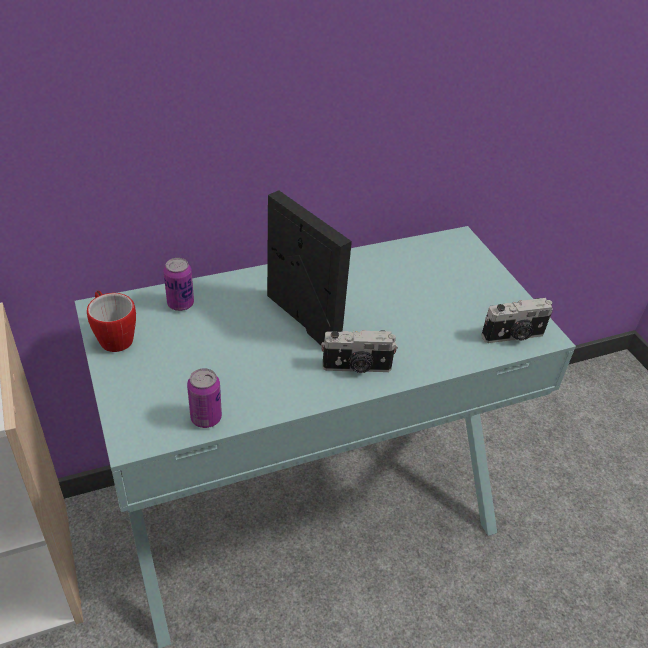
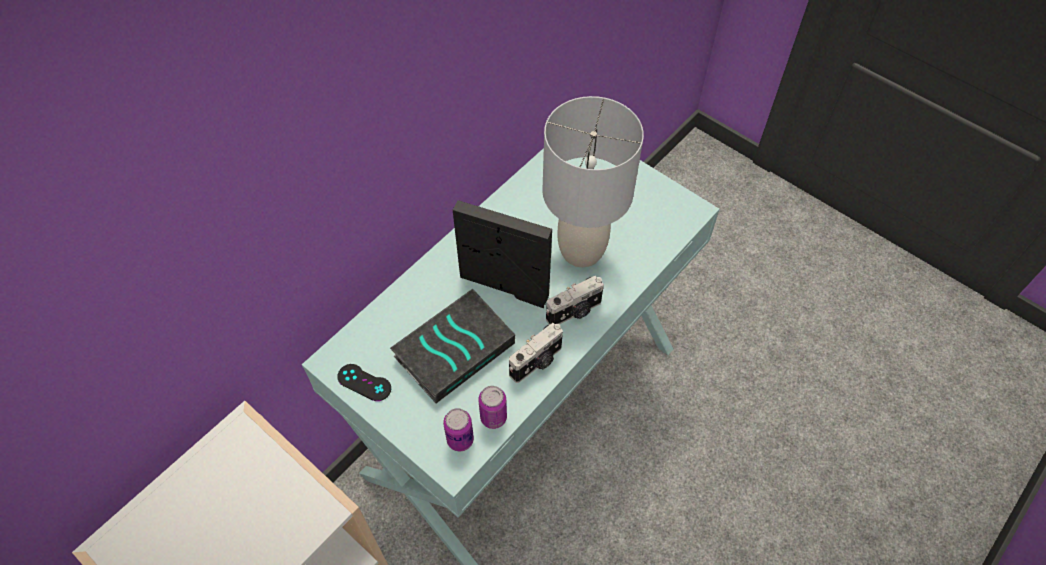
camera: 25 degrees left, 15 degrees up
mug [87,291,136,352] -> black game controller [337,364,391,401]
can [164,258,194,311] -> can moved to [443,408,474,451]
camera [481,298,553,343] -> camera moved to [509,323,563,383]
none -> book [390,289,515,403]
none -> grey table lamp [542,96,644,267]

